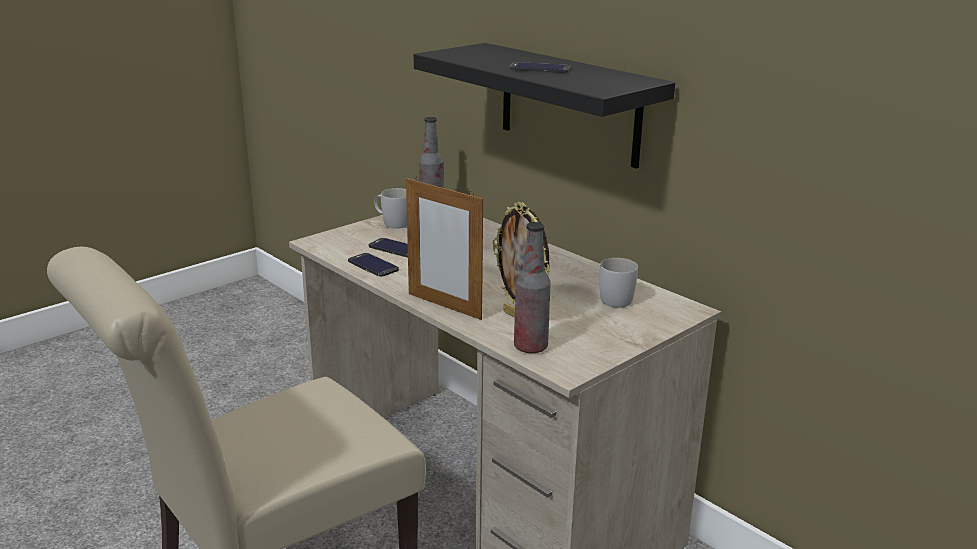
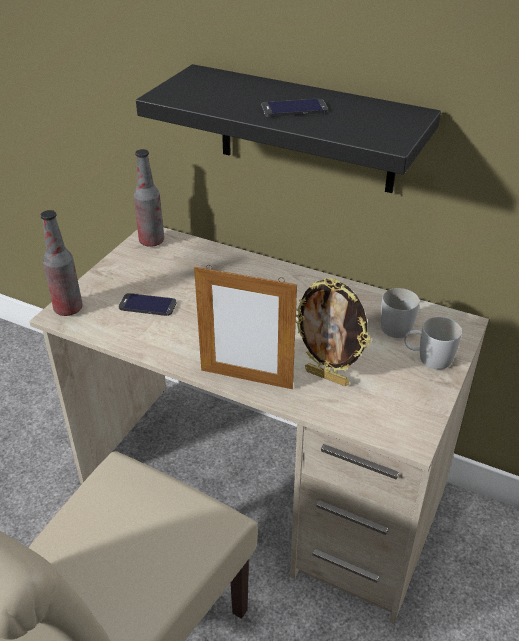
camera: 20 degrees left, 15 degrees up
phone [348,253,399,277] -> none
white mug [374,188,407,229] -> white mug moved to [404,317,462,369]
bottle [514,222,551,353] -> bottle moved to [40,210,83,316]

